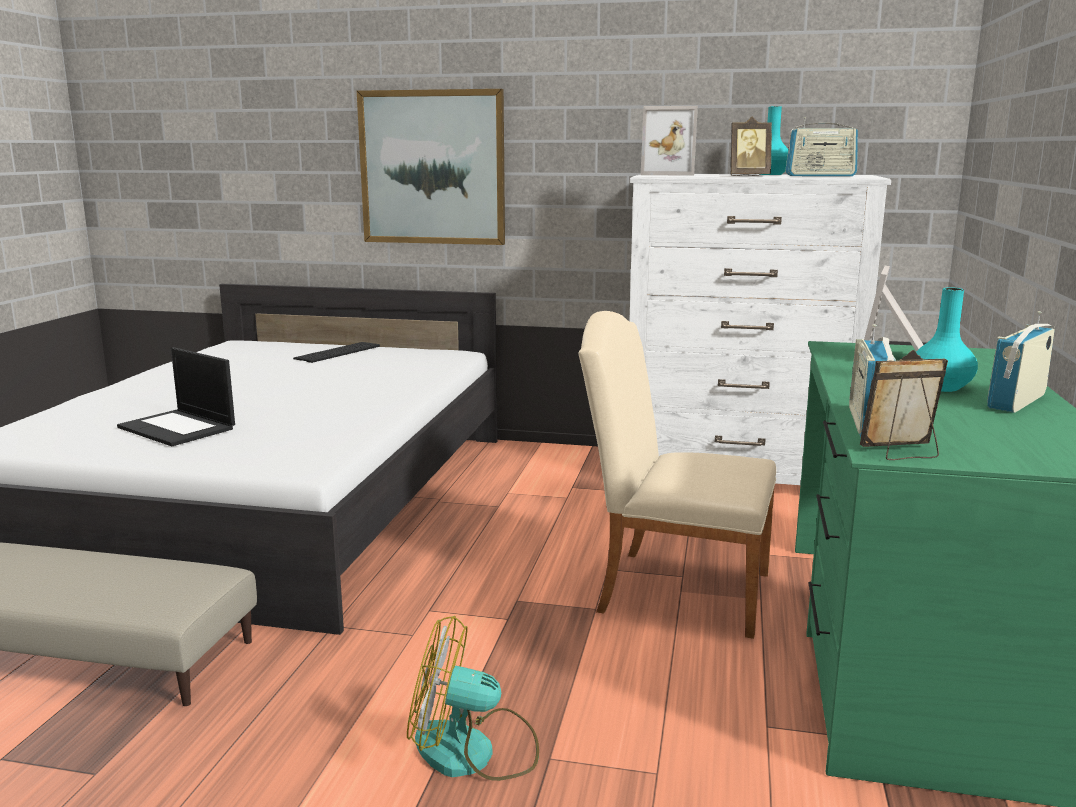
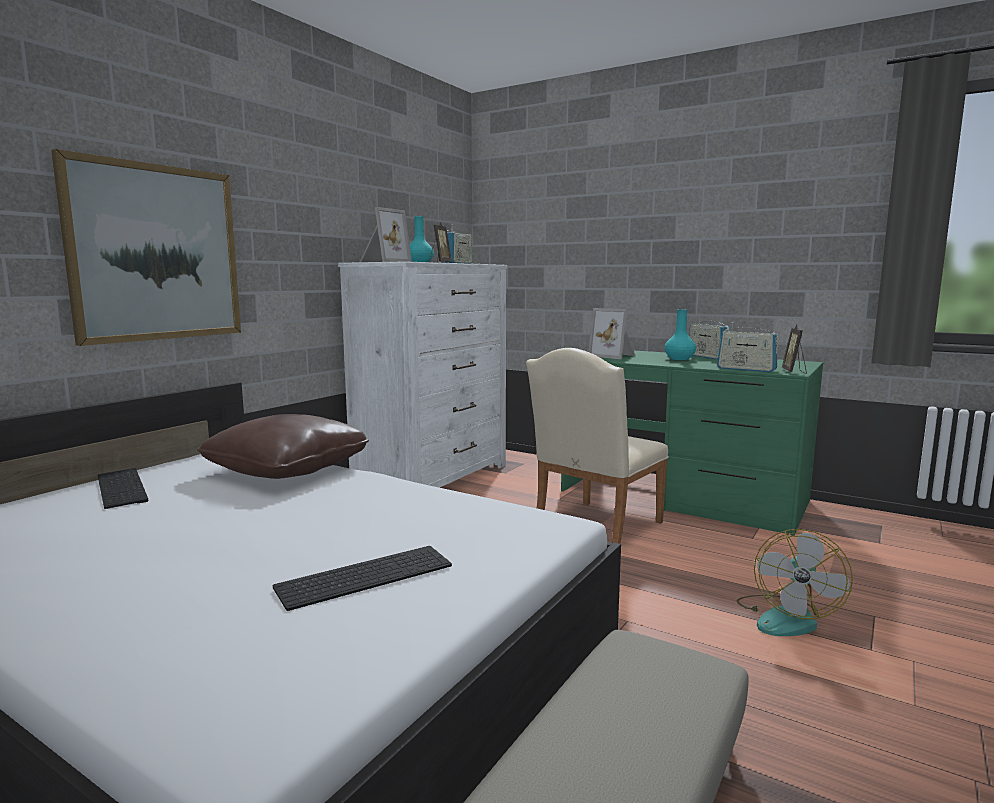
camera: 70 degrees left, 5 degrees down
laptop [117,347,235,446] -> keyboard [273,546,452,611]
none -> brown pillow [197,414,369,479]

